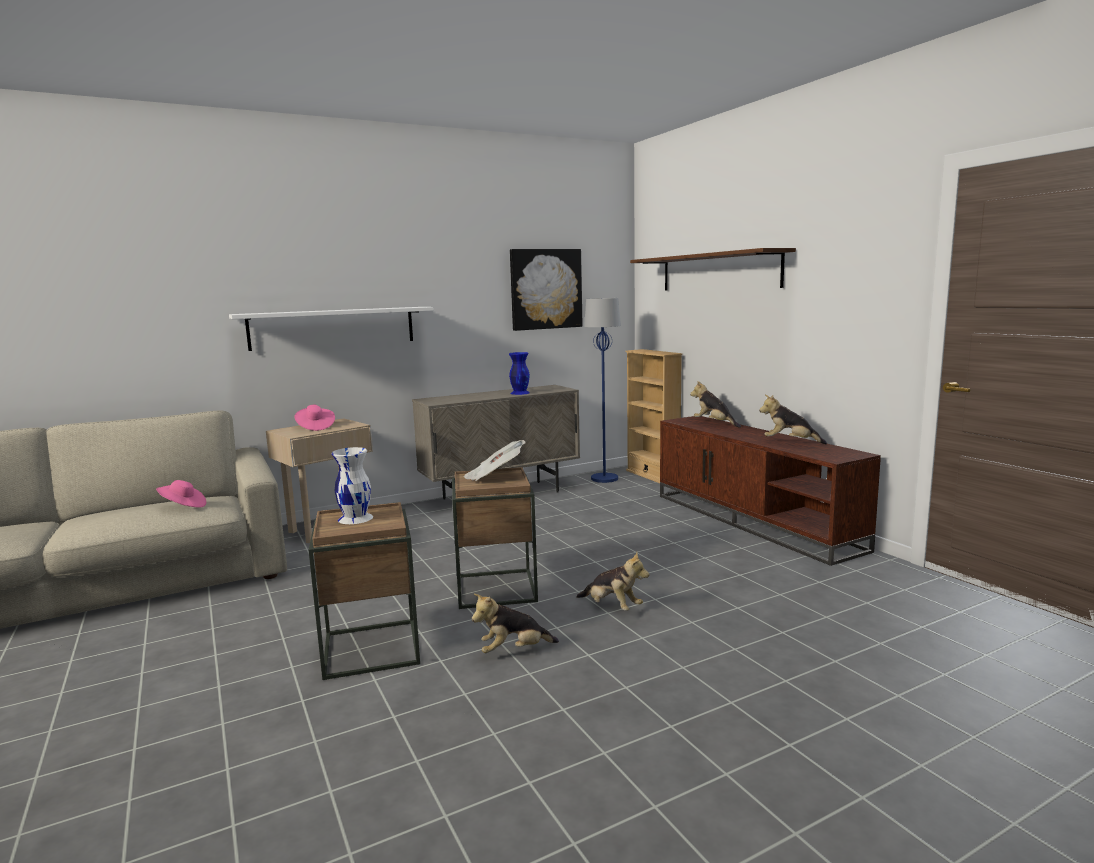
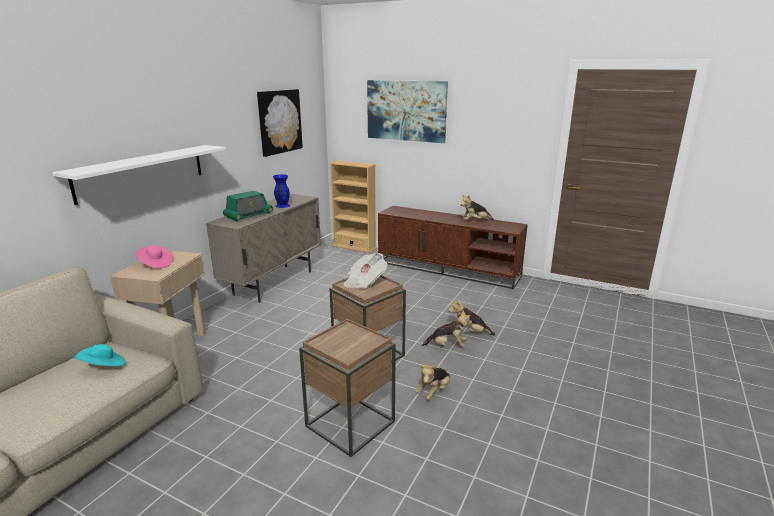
camera: 35 degrees left, 10 degrees up
pink hat [156,480,206,507] -> turquoise hat [75,344,127,366]
white vase [332,447,373,524] -> none
blue floor lamp [584,298,621,483] -> none
shelf [630,248,796,291] -> picture [367,80,448,143]
plush toy [690,381,741,428] -> plush toy moved to [449,299,495,336]
none -> radio [223,191,273,222]

